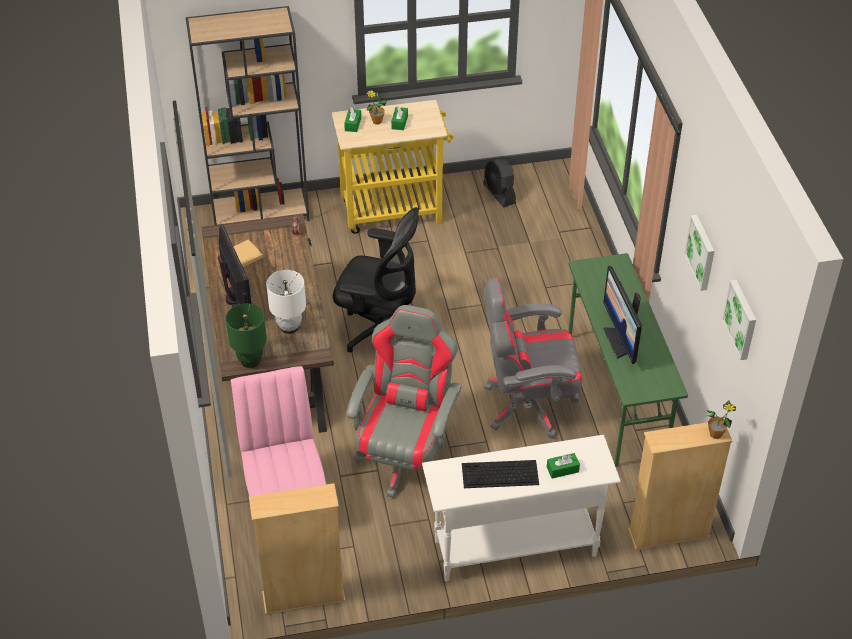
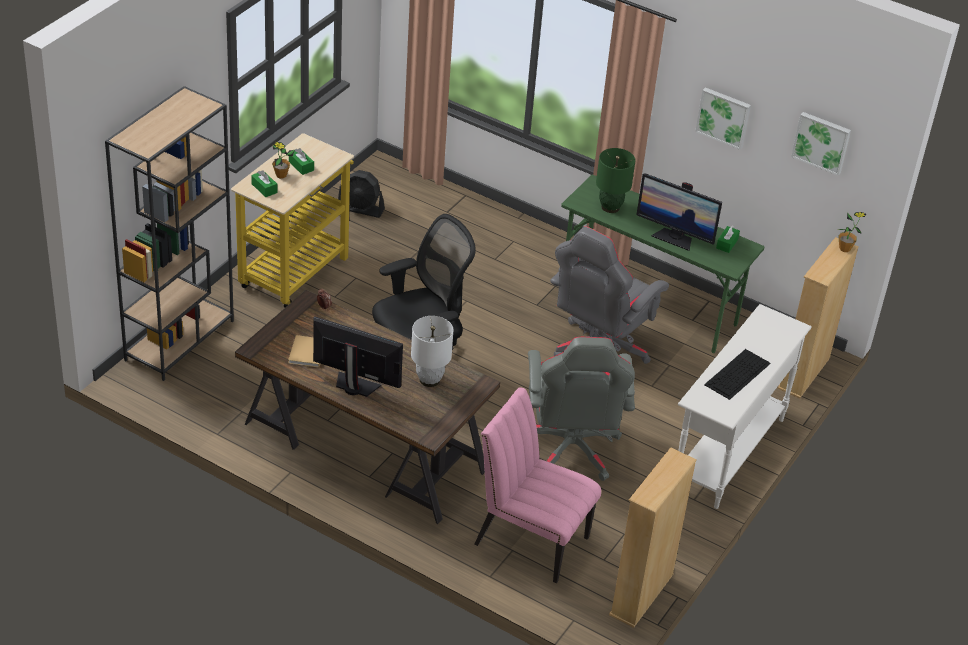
camera: 50 degrees left, 5 degrees down
green table lamp [226,304,267,368] -> green table lamp moved to [596,148,636,213]
grey office chair [346,305,462,498] -> grey office chair turned 150 degrees counterclockwise [528,337,635,481]
green tissue box [547,453,580,478] -> green tissue box moved to [716,225,740,253]

